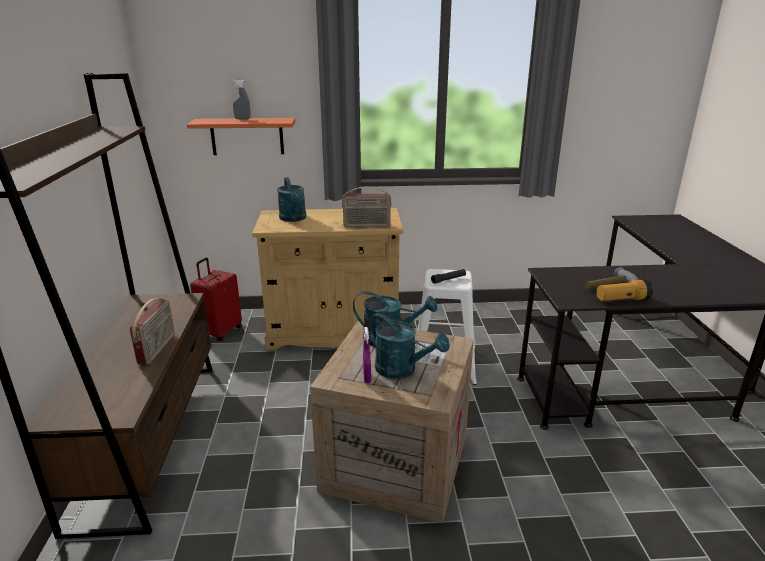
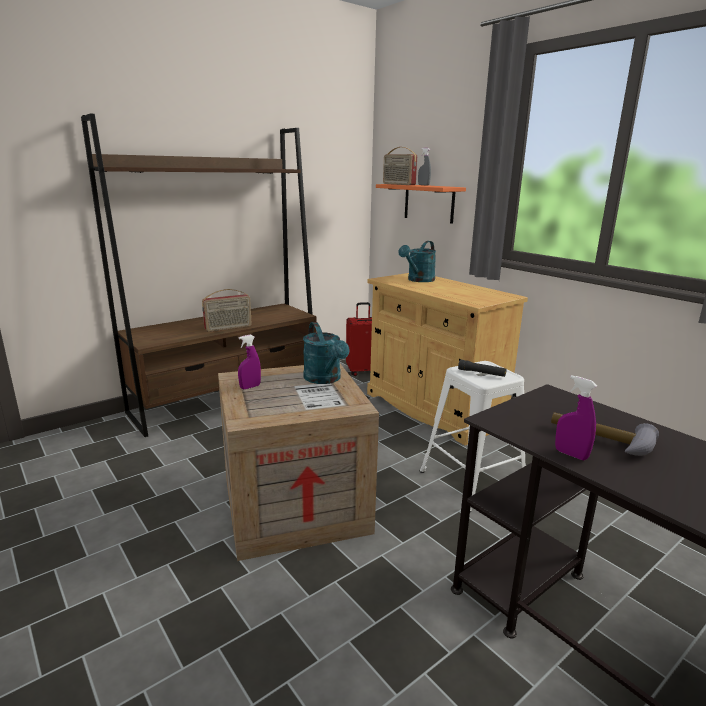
camera: 55 degrees right, 5 degrees down
radio [342,187,391,228] -> radio moved to [383,147,417,185]
turquoise watering can [368,313,450,379] -> none
flashlight [596,279,653,301] -> purple spray bottle [555,375,597,460]

